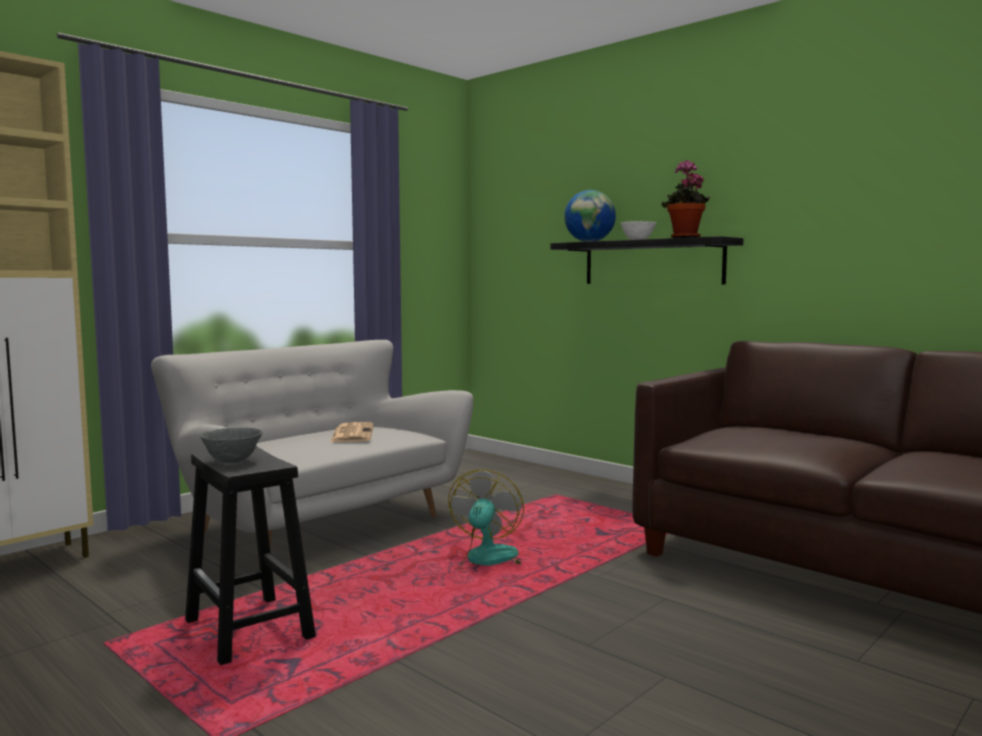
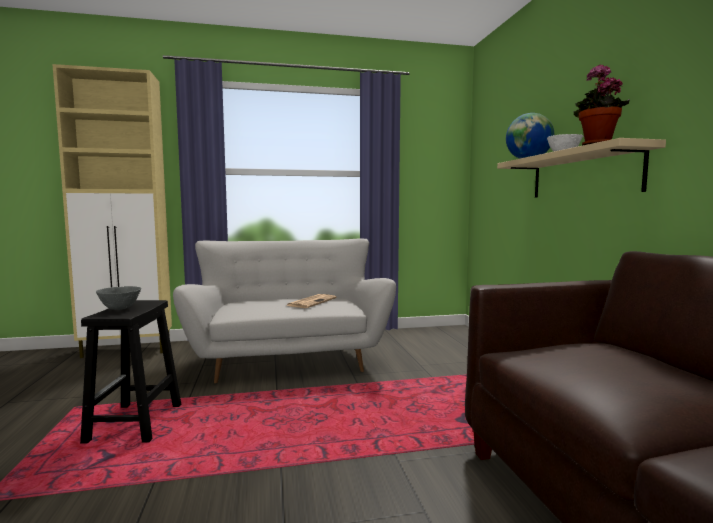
camera: 35 degrees right, 0 degrees up
fan [448,470,524,575] -> none
black shelf [550,236,743,285] -> beige shelf [497,138,666,197]

